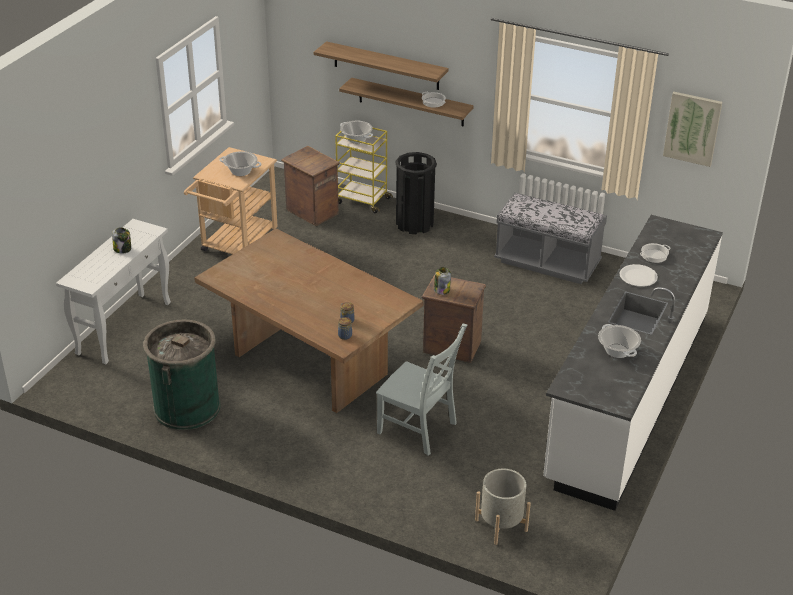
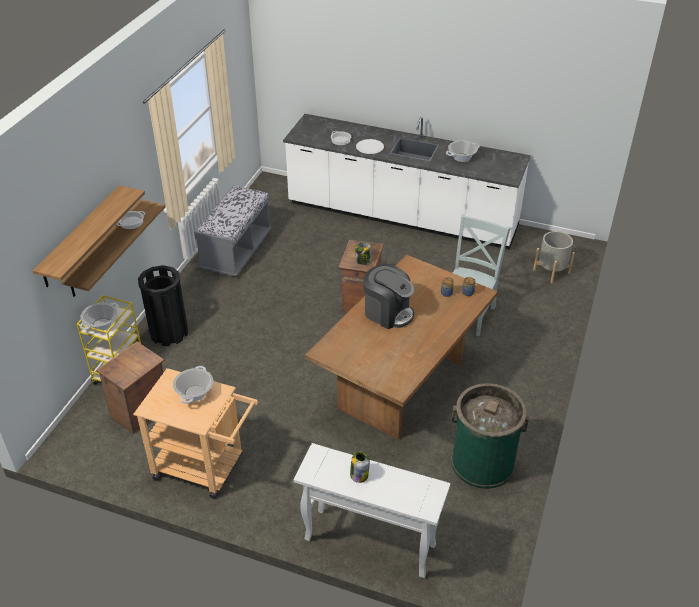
camera: 95 degrees left, 5 degrees up
picture [663,92,722,167] -> none
none -> coffee machine [363,264,414,329]

